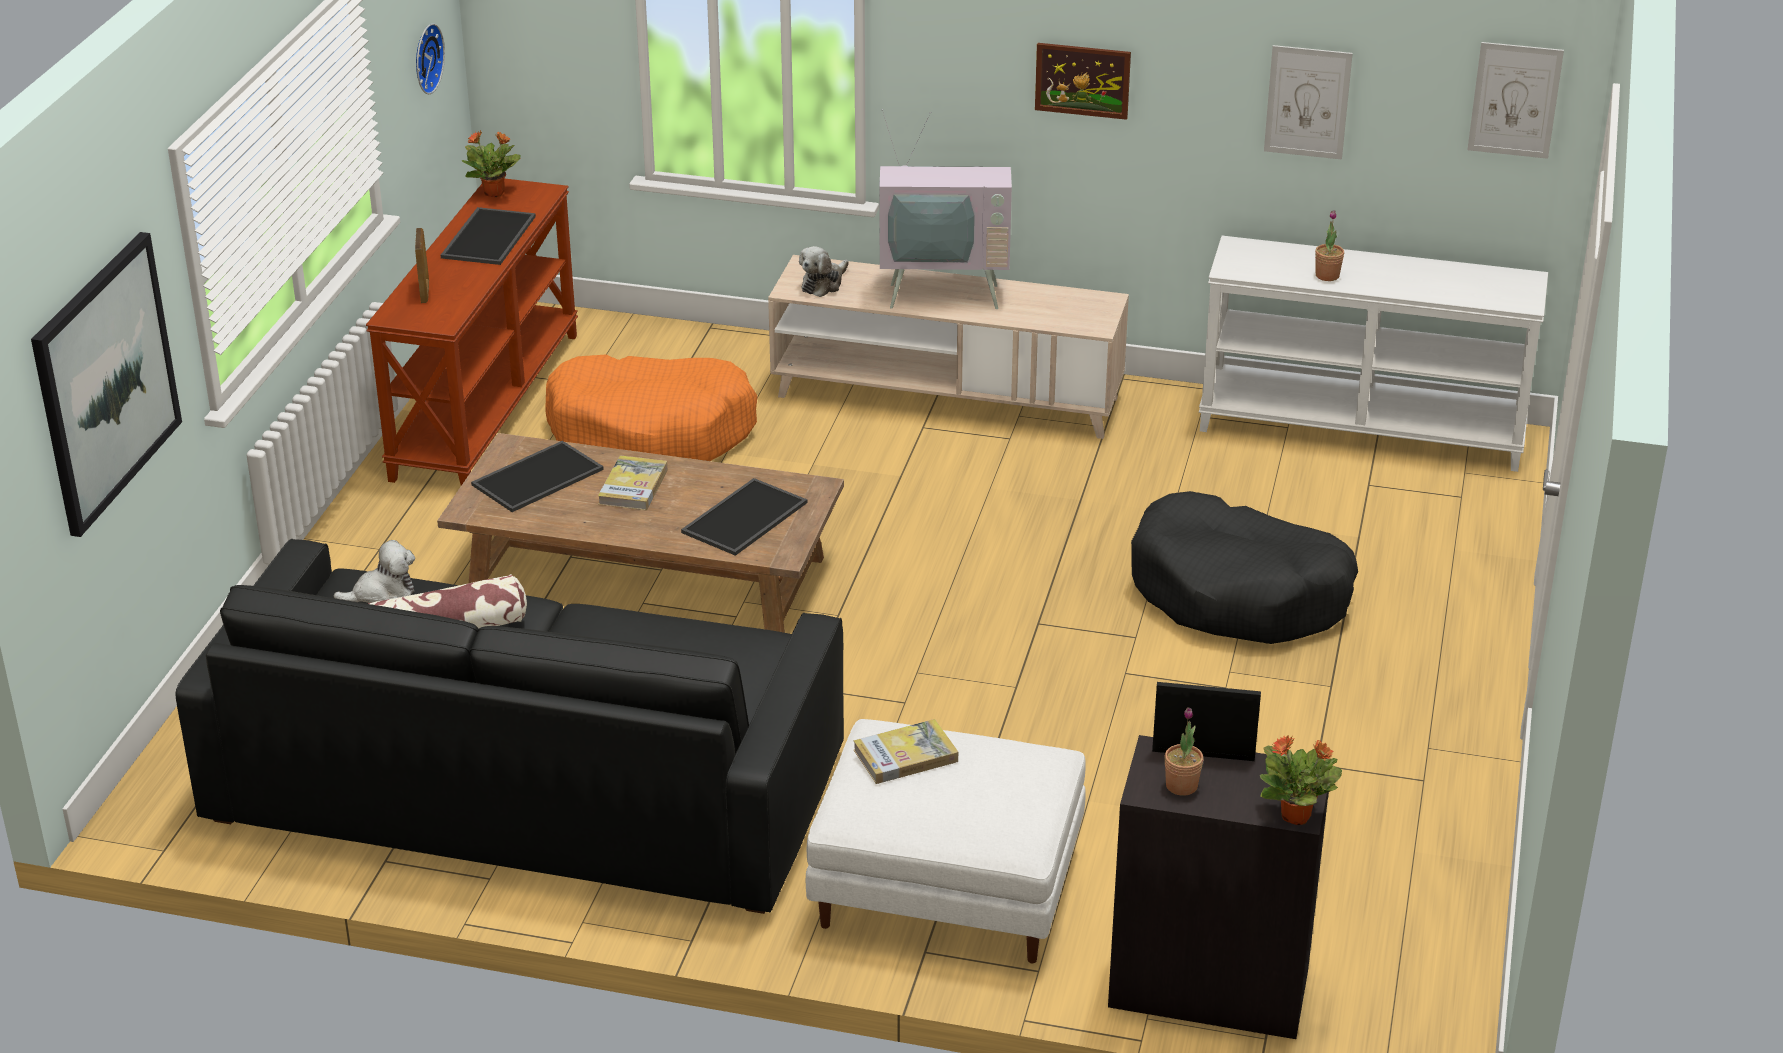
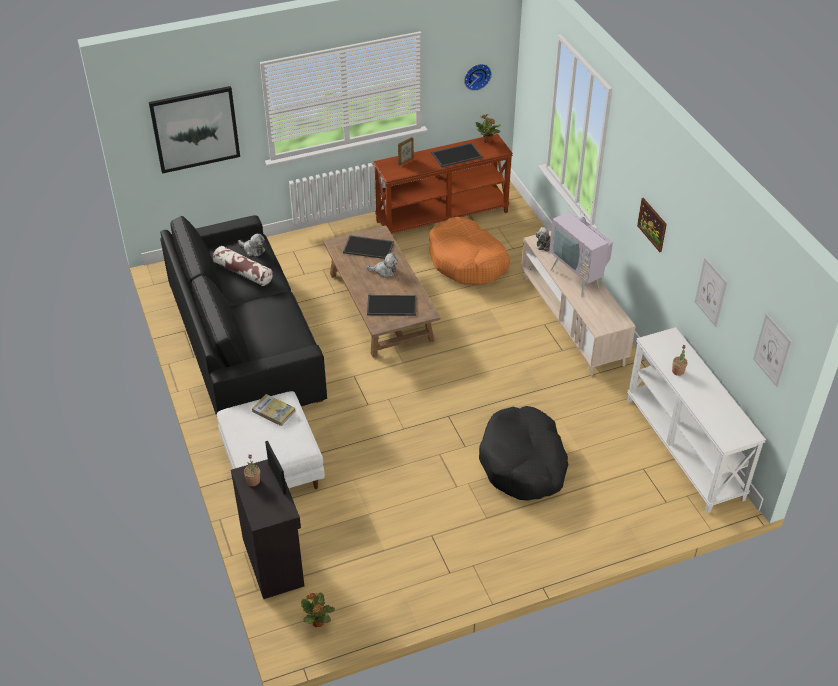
camera: 55 degrees right, 10 degrees up
book [598,455,668,510] -> plush toy [367,253,398,278]
potted plant [1260,735,1342,825] -> potted plant moved to [301,592,335,627]

